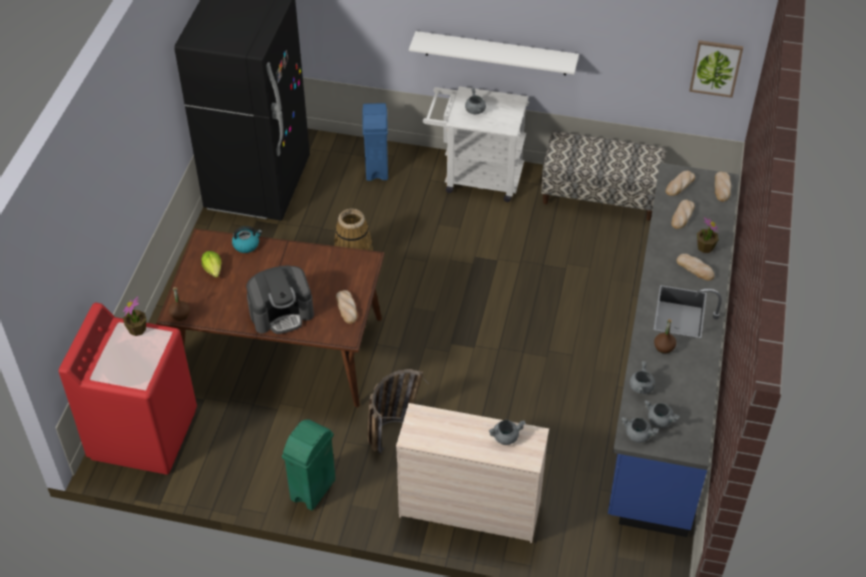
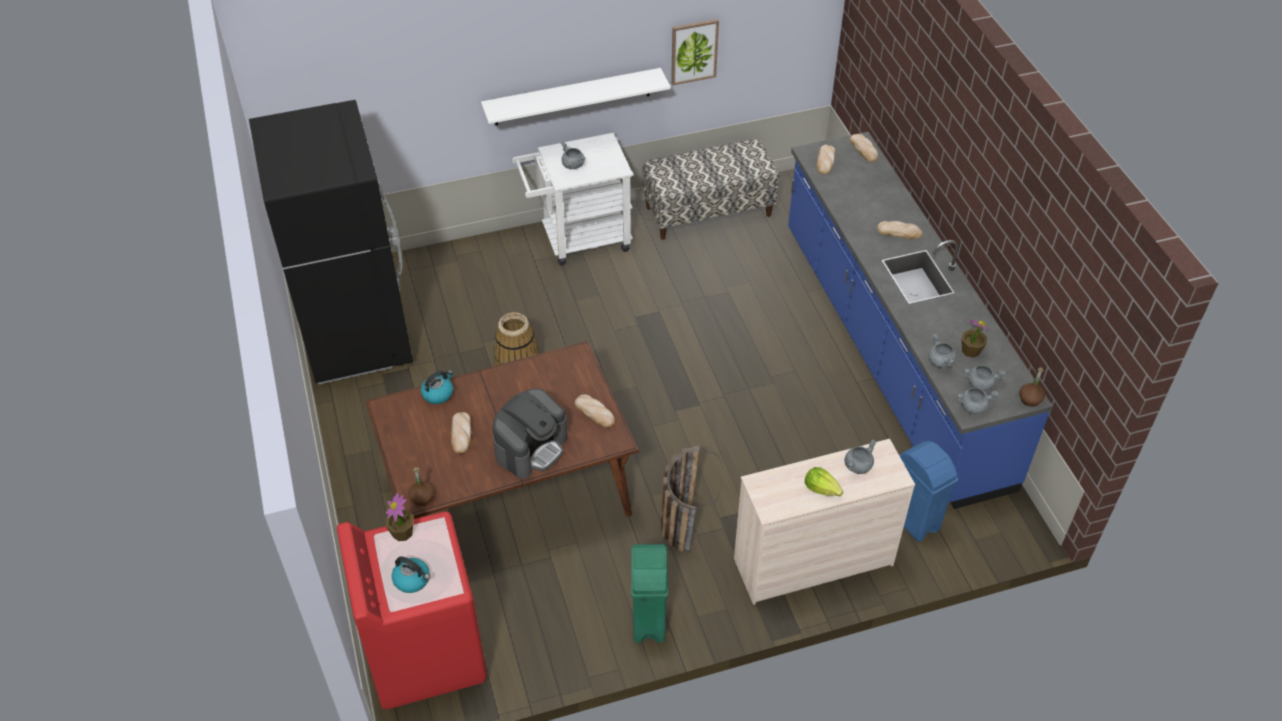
camera: 30 degrees left, 0 degrees up
lettuce [201,251,221,278] -> lettuce moved to [805,467,843,496]
blue trash can [362,103,388,181] -> blue trash can moved to [899,441,958,542]
brown bottle [654,319,676,354] -> brown bottle moved to [1019,367,1045,407]
bread [671,200,695,229] -> bread moved to [451,412,471,454]
picture [689,40,743,98] -> picture moved to [671,19,719,85]
potted plant [697,217,719,253] -> potted plant moved to [962,319,990,358]
none -> kettle [392,557,430,593]

